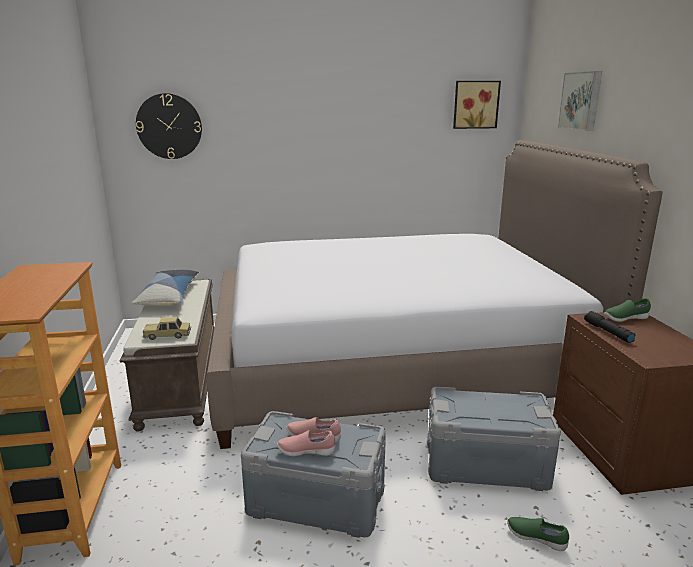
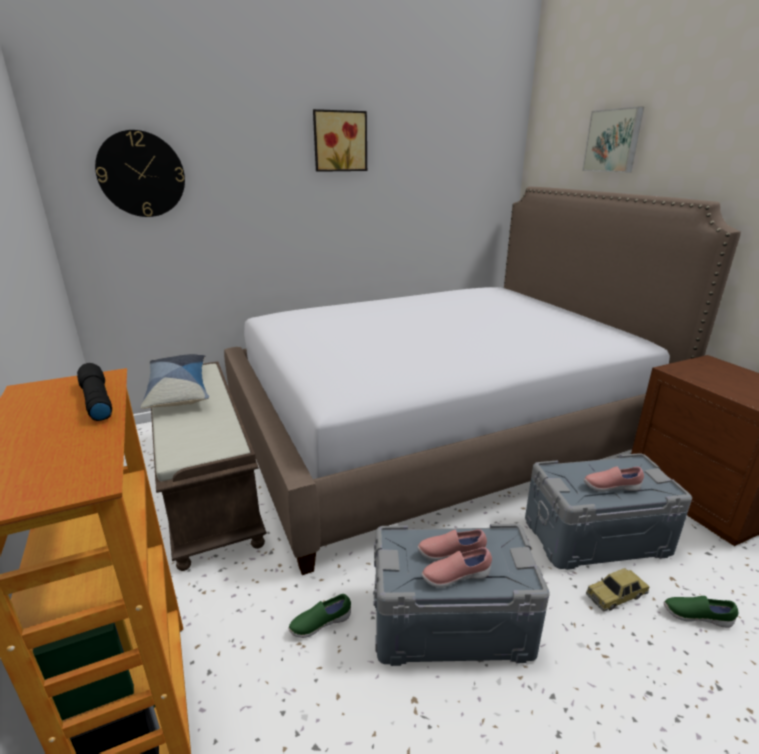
camera: 15 degrees left, 5 degrees up
toy car [143,317,191,340] -> toy car moved to [586,568,650,612]
picture [453,81,501,129] -> picture moved to [313,109,367,172]
black flashlight [584,311,635,343] -> black flashlight moved to [77,363,112,421]
green shoe [604,298,651,322] -> green shoe moved to [288,594,351,638]
none -> pink shoe [584,466,644,492]

